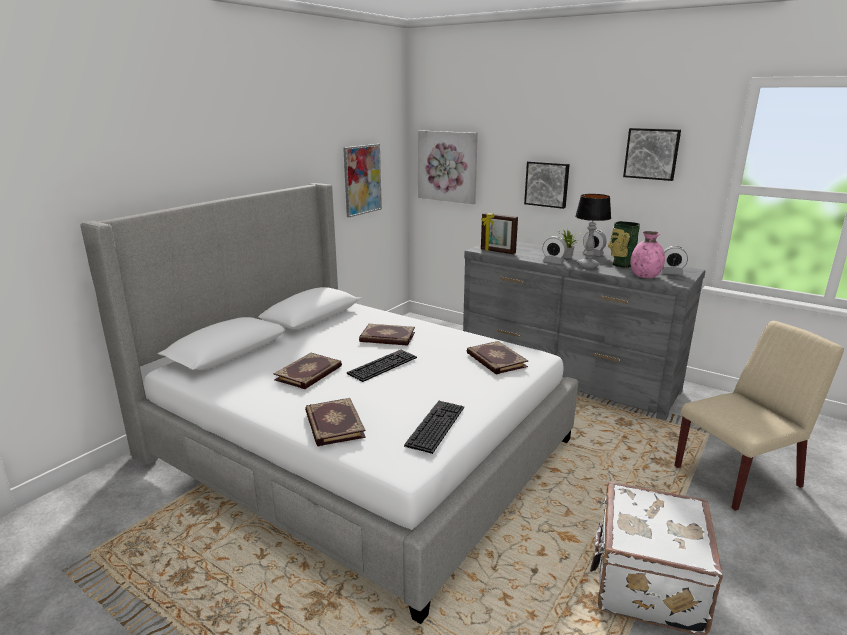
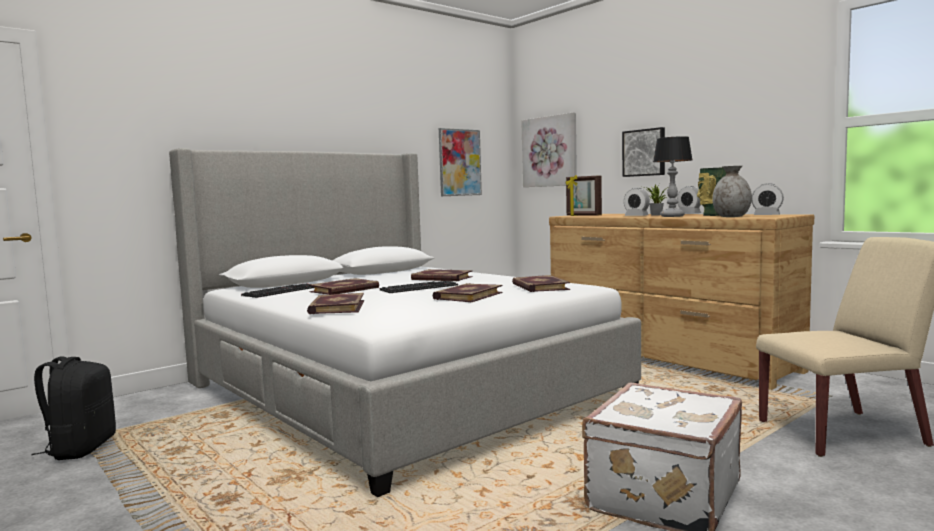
camera: 15 degrees right, 15 degrees down
keyboard [404,401,464,454] -> keyboard moved to [241,283,314,298]
grey dresser [463,241,705,420] -> brown dresser [549,214,814,390]
picture [623,128,681,181] -> none
pink vase [630,231,665,278] -> grey vase [712,166,752,217]
none -> black backpack [31,356,116,460]
none -> book [433,283,503,302]

